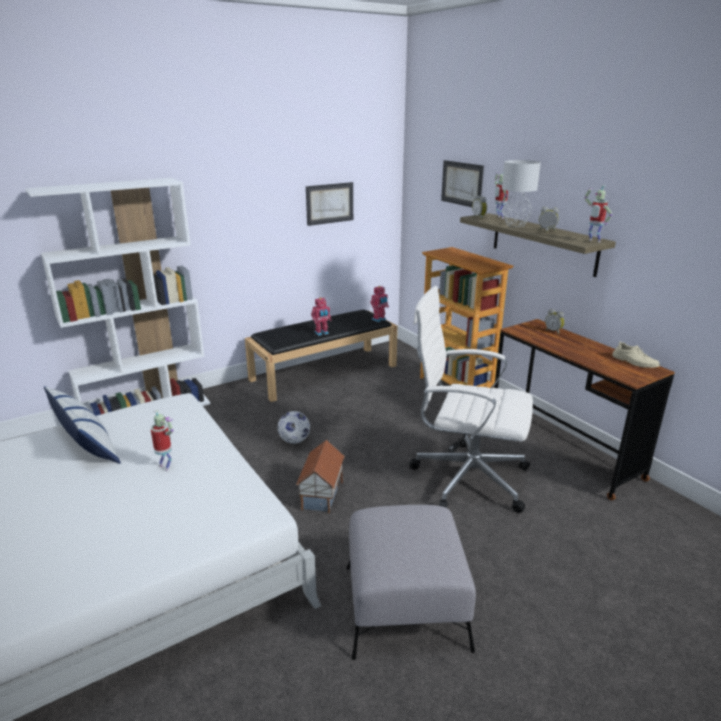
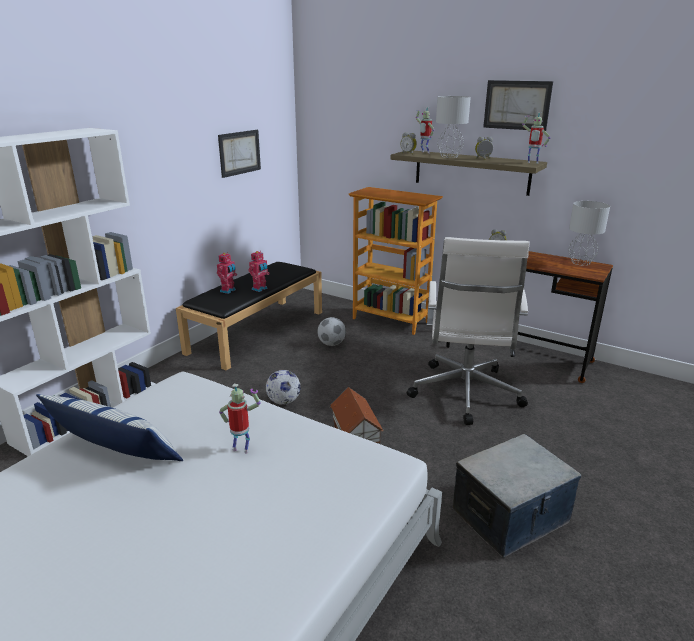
camera: 25 degrees left, 0 degrees up
grey ottoman [347,505,476,660] -> storage box [453,434,581,558]
toy robot [370,286,389,322] -> toy robot moved to [217,252,237,294]
white office chair [409,286,533,513] -> white office chair turned 75 degrees counterclockwise [407,237,530,425]
picture [441,160,484,207] -> picture moved to [483,80,553,131]
beige shoe [612,341,660,368] -> grey table lamp [568,201,610,266]
none -> football [317,317,346,346]

